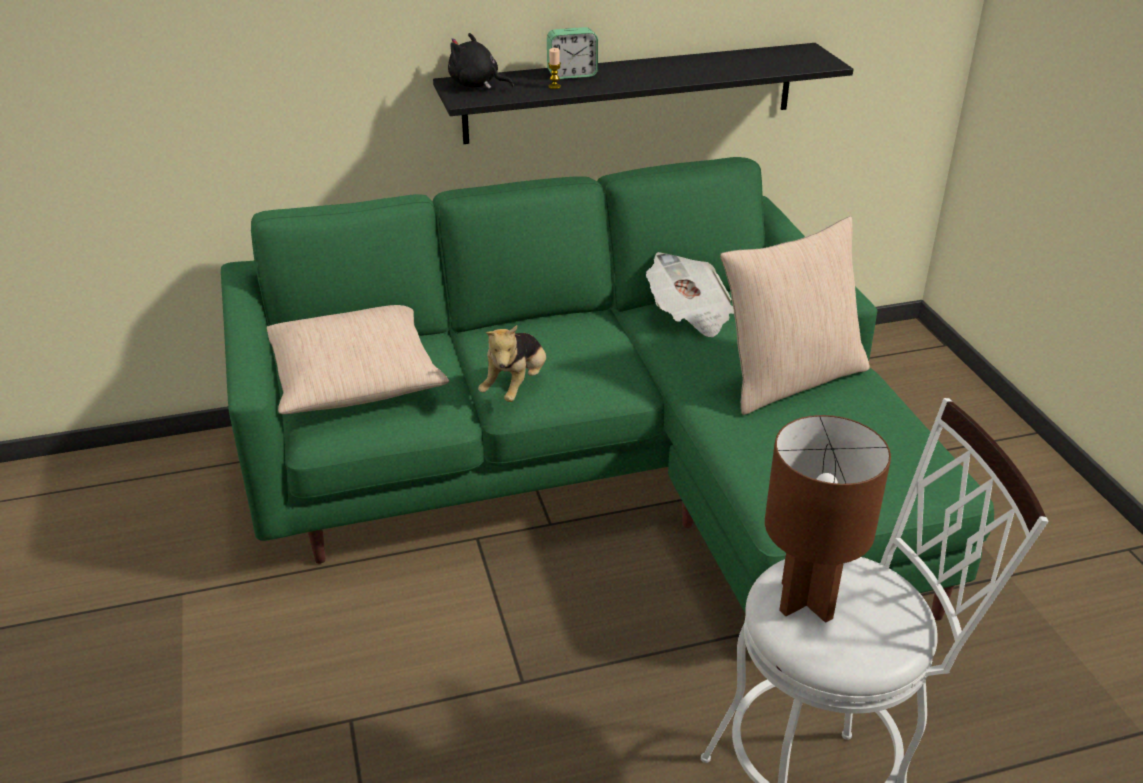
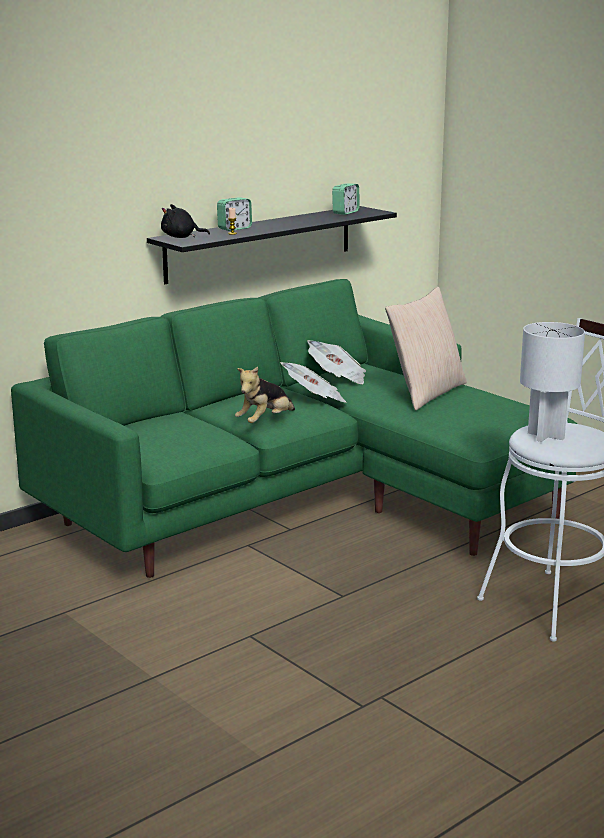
camera: 25 degrees left, 15 degrees down
beige pillow [267,305,449,414] -> none
plush toy [478,325,546,402] -> plush toy turned 45 degrees clockwise [235,367,295,423]
brown table lamp [765,415,891,623] -> white table lamp [520,322,585,442]
none -> newspaper [280,362,346,403]
none -> alarm clock [332,183,360,215]

